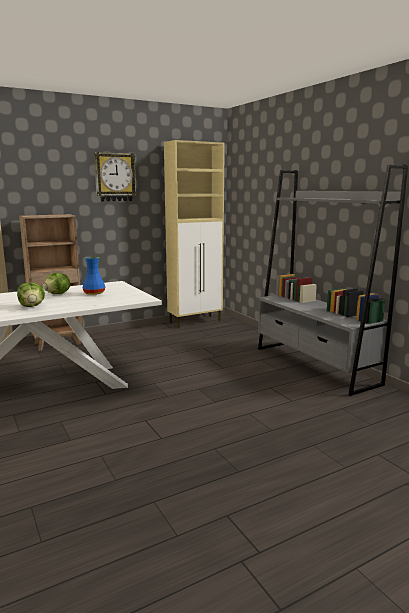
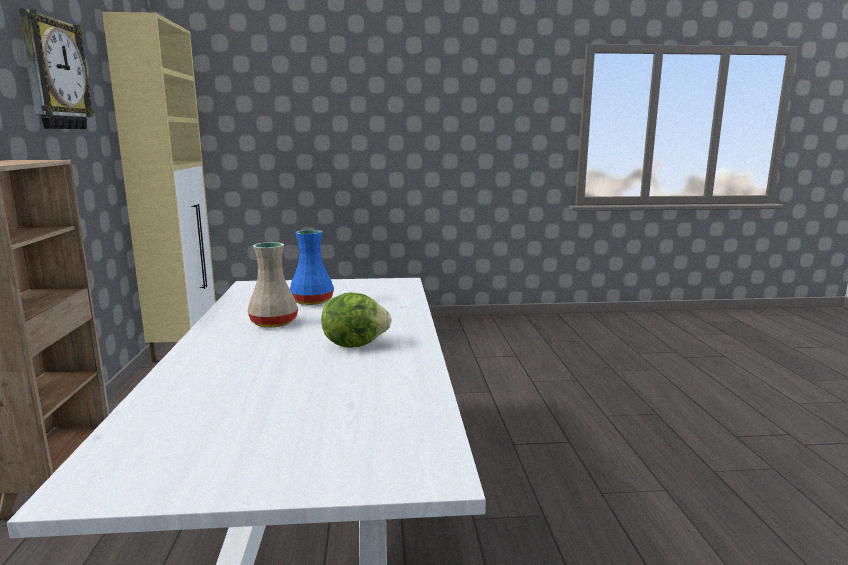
camera: 65 degrees left, 0 degrees up
lettuce [42,273,70,294] -> beige vase [248,242,298,327]
grey bookcase [258,165,408,396] -> none

